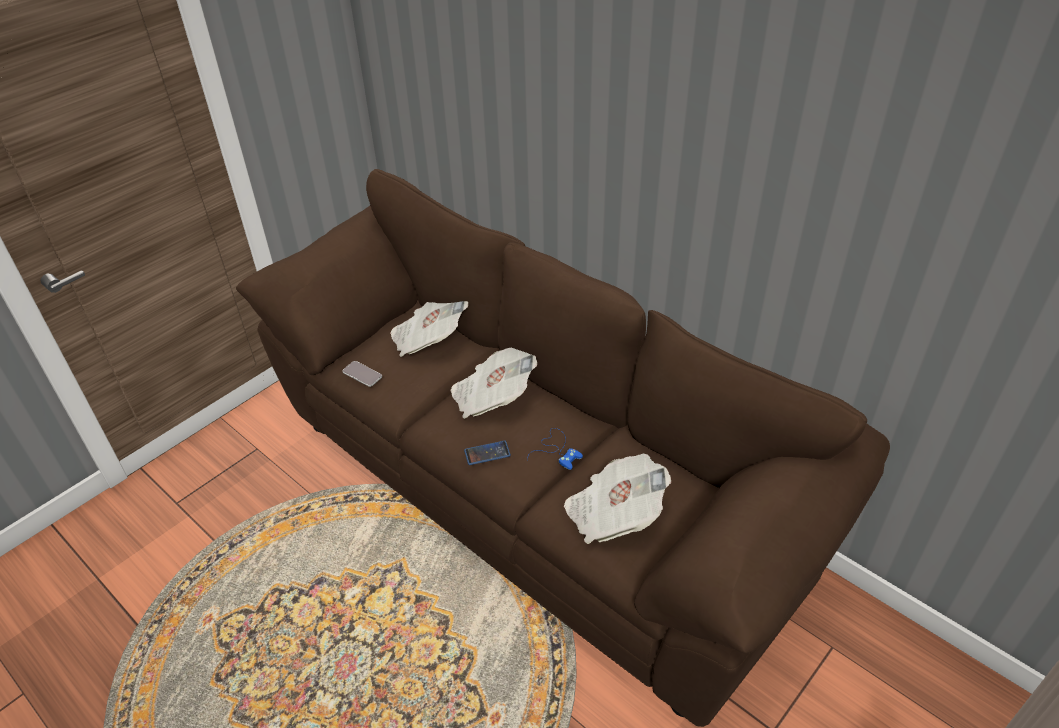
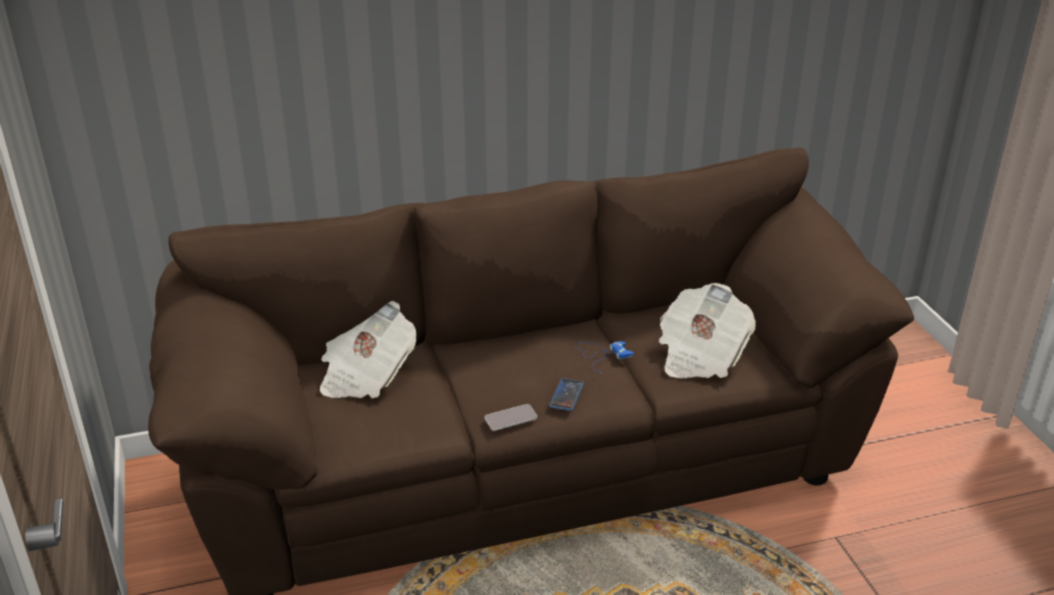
camera: 60 degrees left, 10 degrees down
phone [342,361,382,387] -> phone moved to [485,404,537,431]
newspaper [450,348,537,419] -> none

